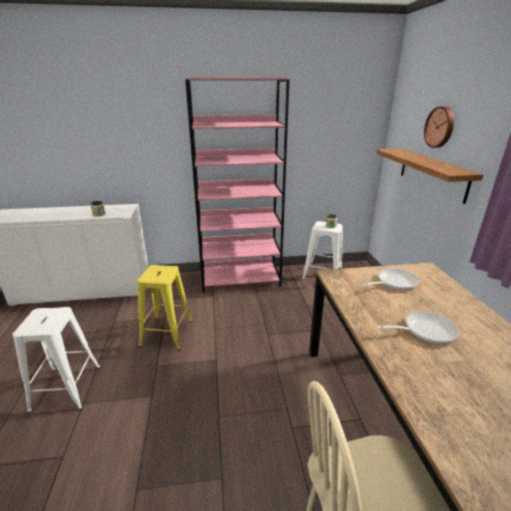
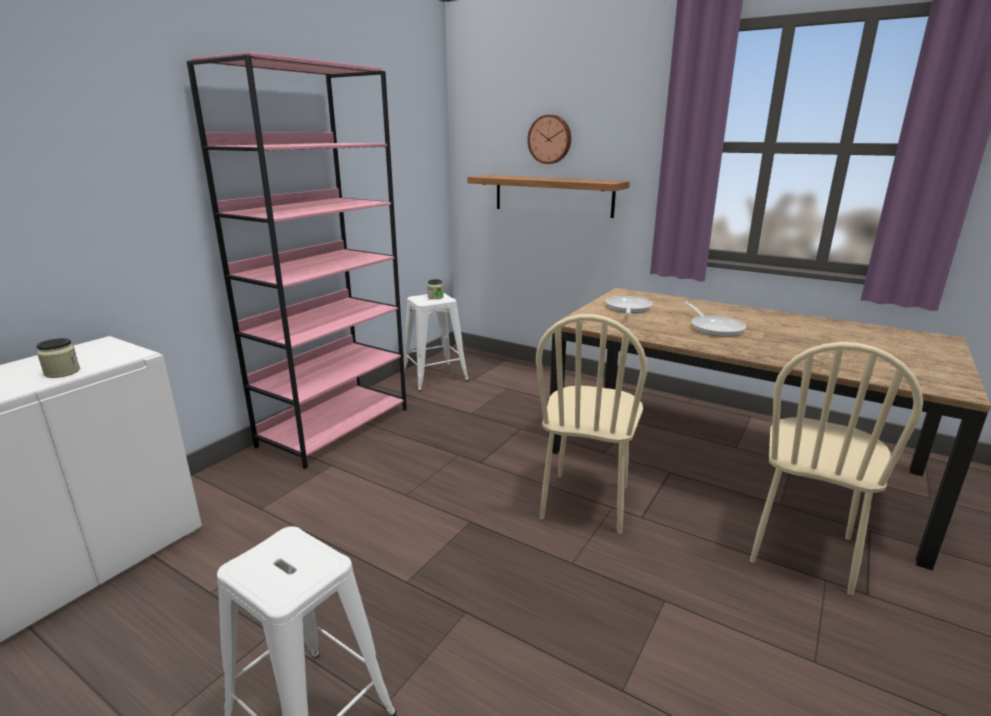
camera: 50 degrees left, 5 degrees down
yellow stool [137,265,193,350] -> none
frying pan [377,311,459,344] -> frying pan turned 135 degrees clockwise [684,302,746,337]
none -> beige chair [536,314,647,534]

